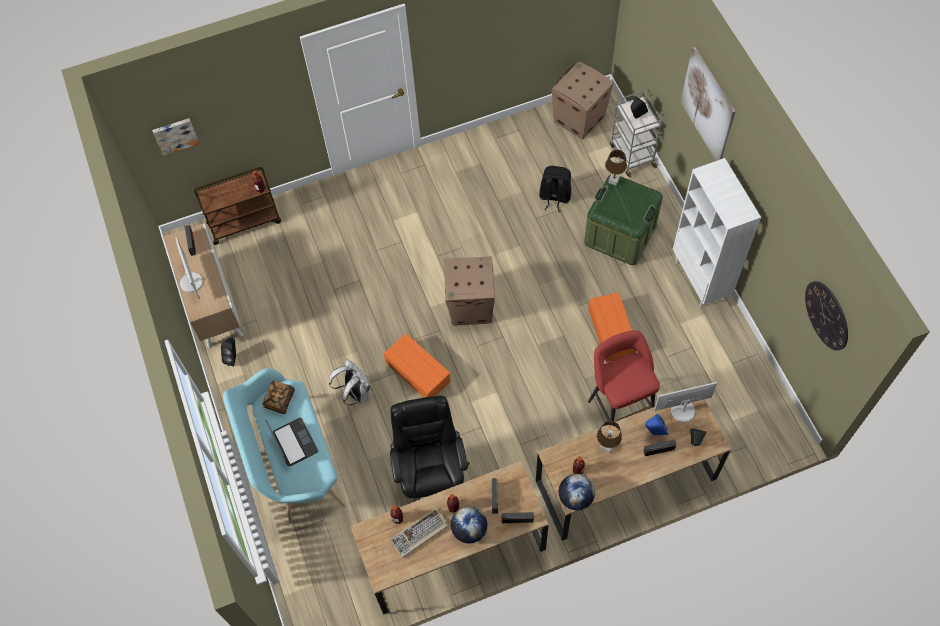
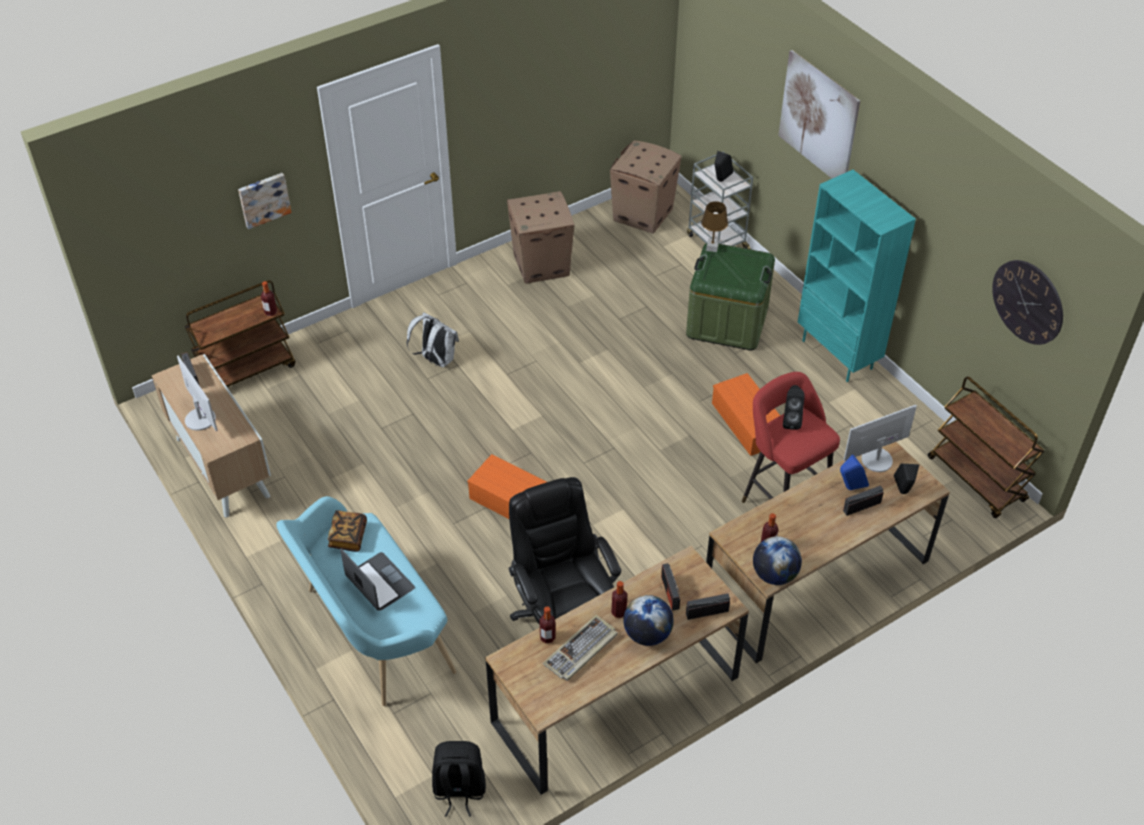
camera: 15 degrees left, 15 degrees down
picture [152,118,199,156] -> picture moved to [238,173,292,229]
black speaker [221,337,236,366] -> black speaker moved to [783,385,805,430]
white backpack [329,359,372,405] -> white backpack moved to [406,312,459,368]
cardboard box [444,256,495,325] -> cardboard box moved to [507,191,574,284]
black backpack [539,166,571,212] -> black backpack moved to [432,741,486,817]
brown table lamp [597,421,622,454] -> none
white bookcase [672,158,761,307] -> turquoise bookcase [798,170,916,382]
none -> brown cart [928,376,1044,518]

